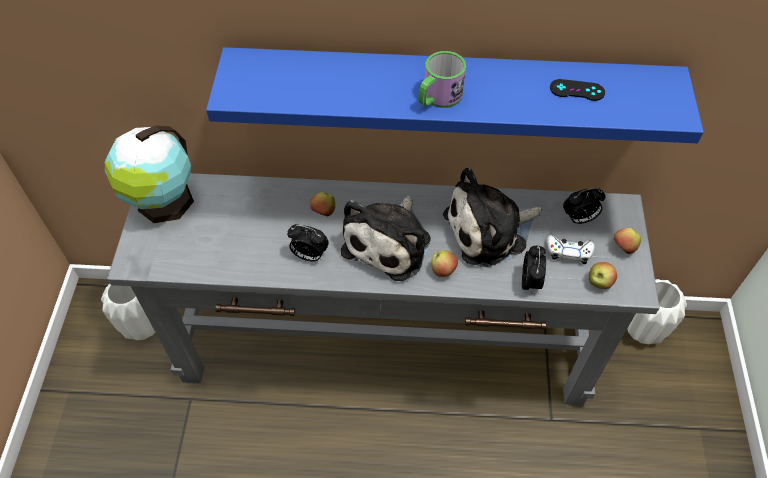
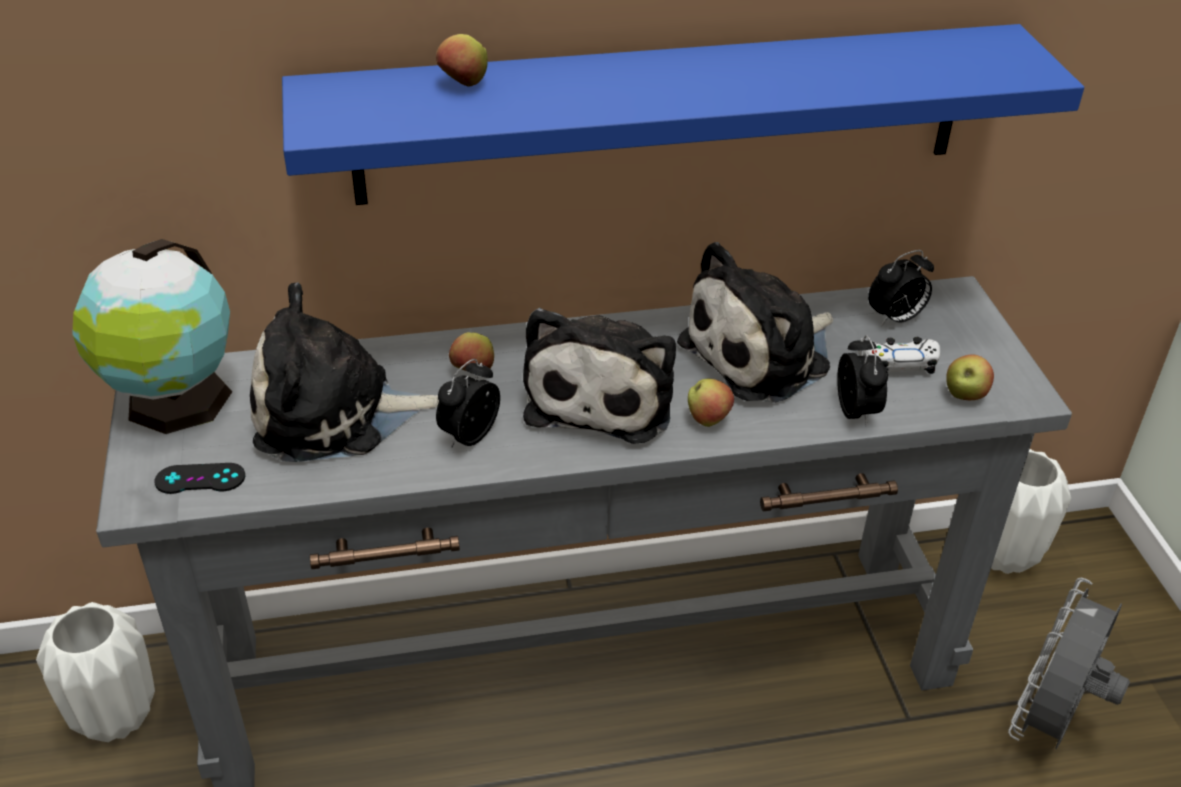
camera: 15 degrees left, 15 degrees down
alarm clock [287,224,329,261] -> alarm clock turned 120 degrees clockwise [436,359,500,448]
mug [418,51,466,108] -> none
black game controller [550,79,605,101] -> black game controller moved to [154,463,245,494]
apple [614,228,641,254] -> apple moved to [436,34,488,87]
none -> plush toy [250,282,439,462]
none -> grey fan [1008,578,1130,749]

